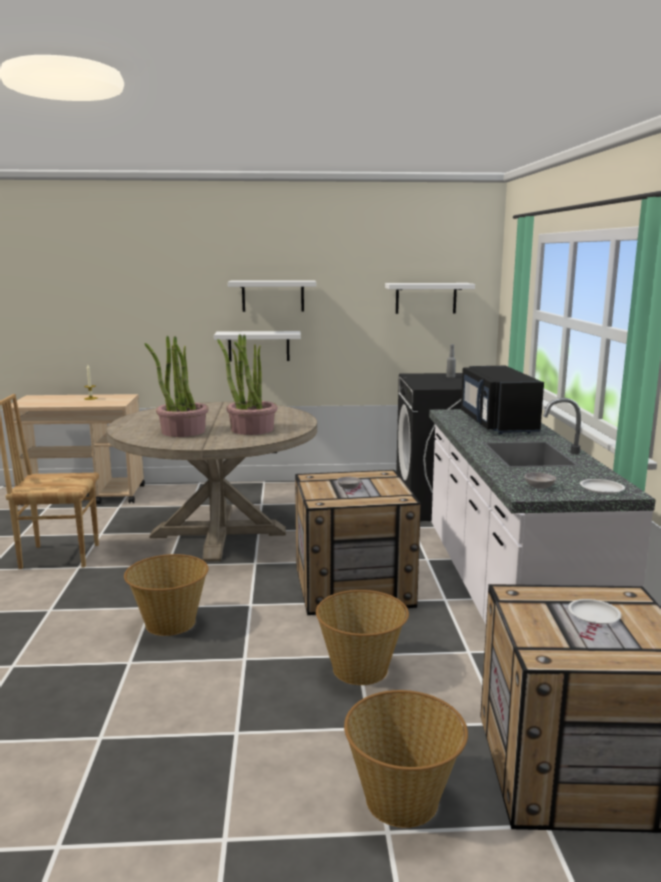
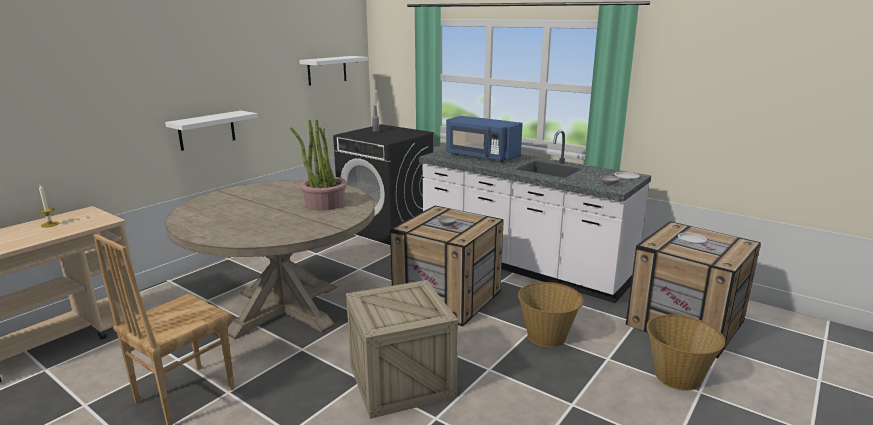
camera: 50 degrees left, 5 degrees up
basket [124,554,209,636] -> crate [346,280,458,419]
potted plant [145,336,209,437] -> none
white shelf [228,280,316,312] -> none
black microwave [461,366,544,434] -> blue microwave [446,116,523,162]

